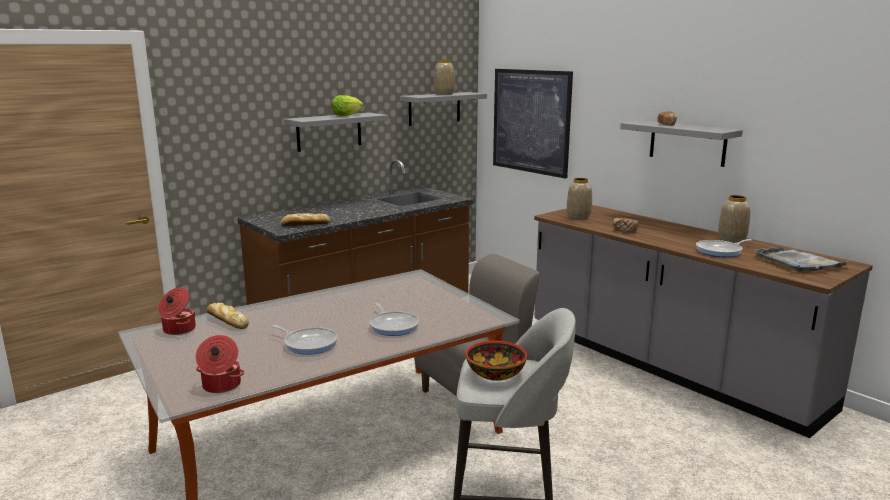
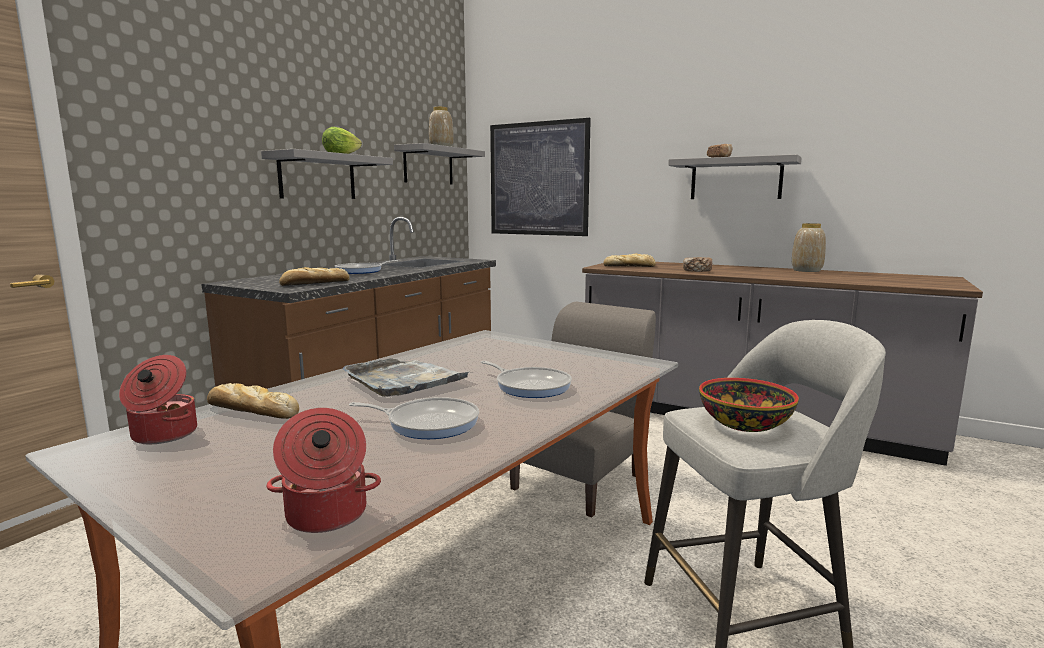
camera: 20 degrees left, 5 degrees down
vase [567,178,592,219] -> bread [603,254,656,267]
frying pan [696,239,752,257] -> frying pan moved to [334,260,399,274]
grey tray [754,247,847,272] -> grey tray moved to [342,358,469,397]

